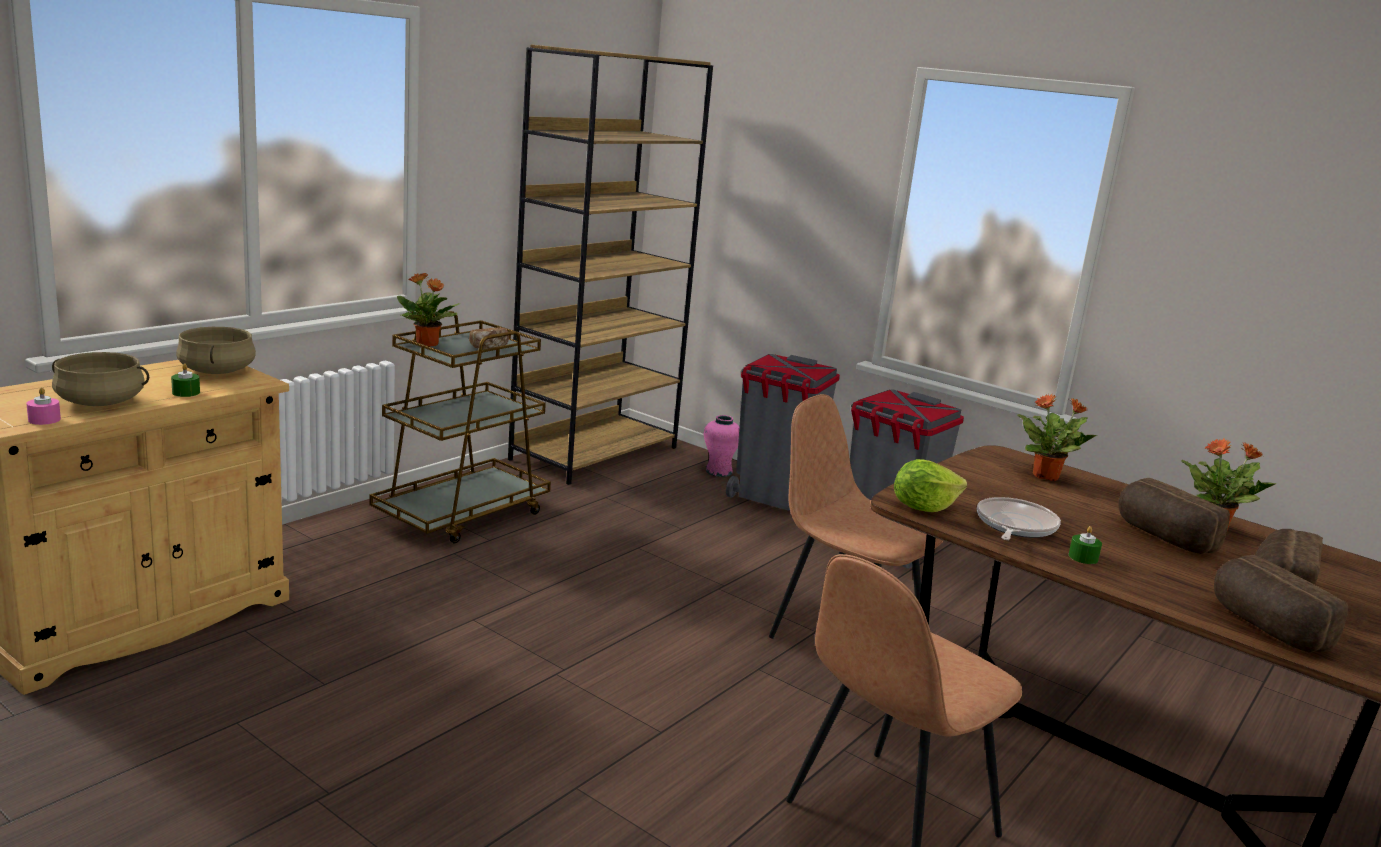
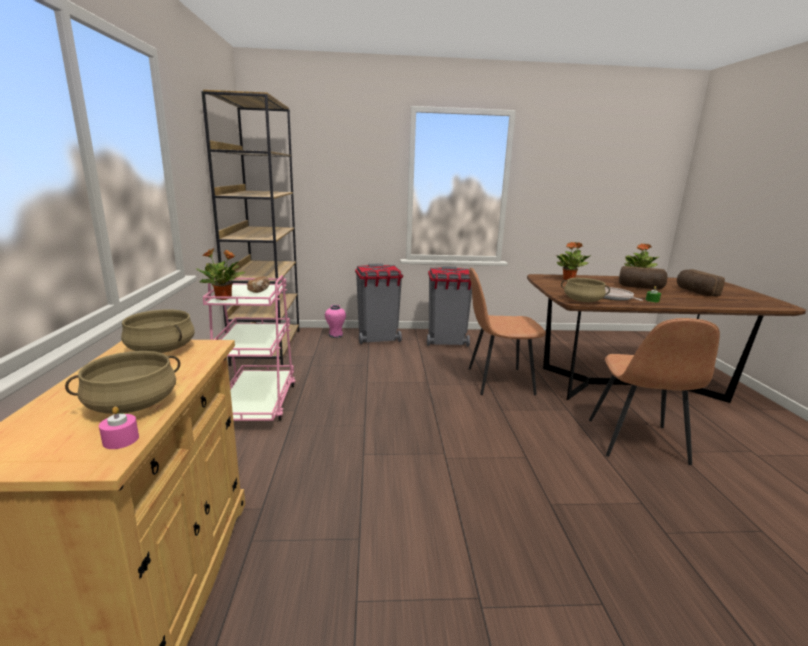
camera: 40 degrees left, 0 degrees up
green candle [171,363,200,397] -> none
brown cart [369,311,551,543] -> pink cart [203,275,296,421]
lettuce [894,459,967,512] -> beige cooking pot [561,278,610,302]
bread [1214,555,1348,652] -> none

